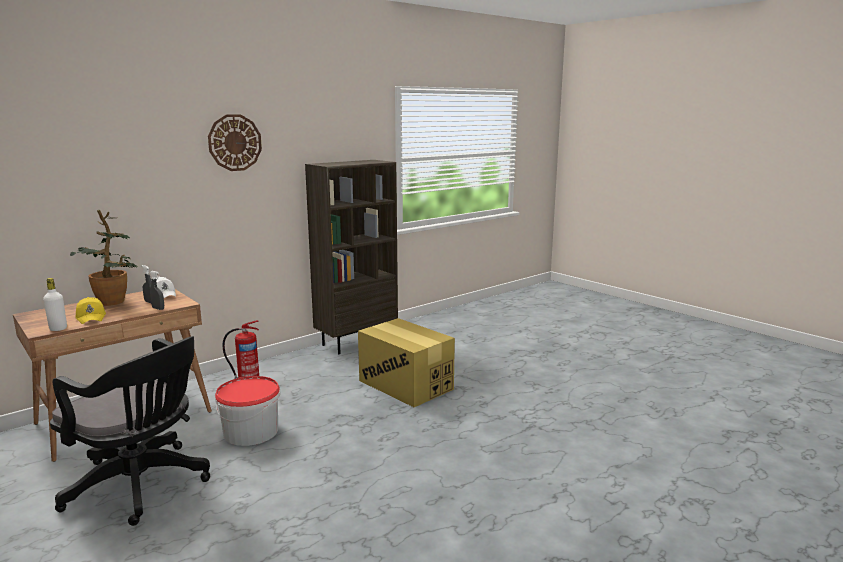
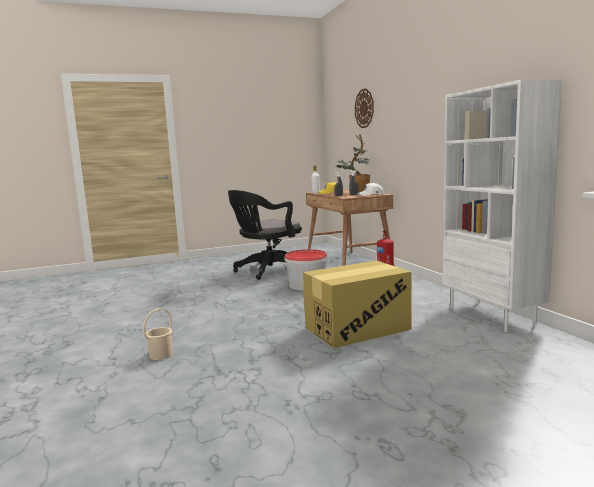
camera: 110 degrees right, 5 degrees down
wall clock [208,114,262,171] -> wall clock moved to [355,88,374,128]
brown bookcase [305,160,398,354] -> white bookcase [443,80,562,332]
none -> beige bucket [143,308,173,360]

